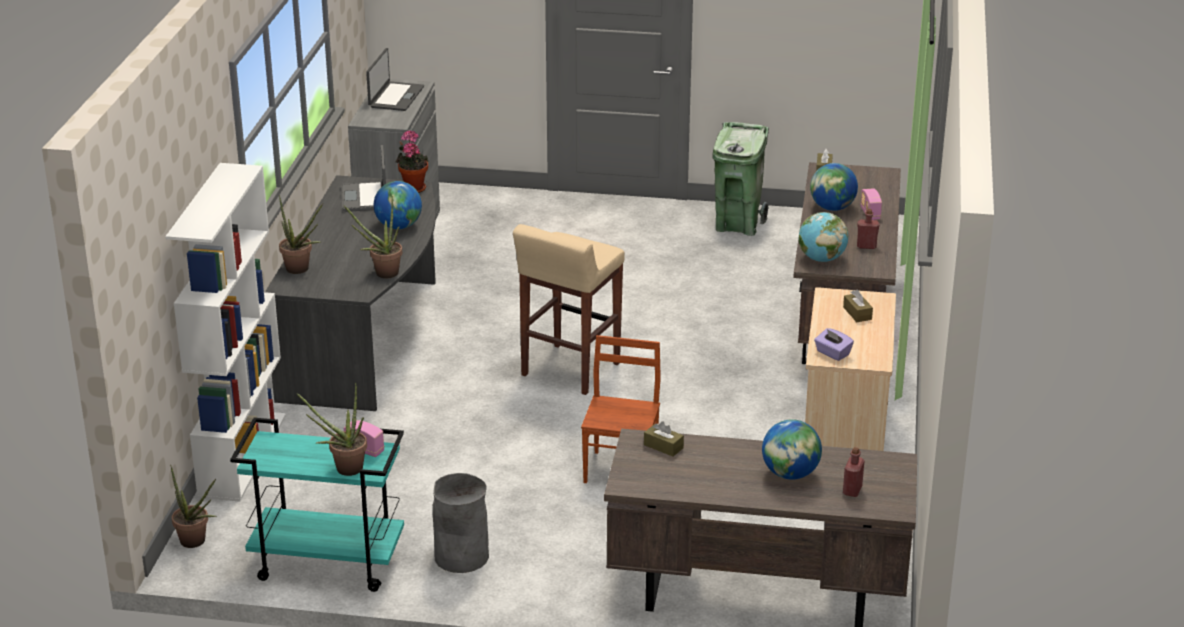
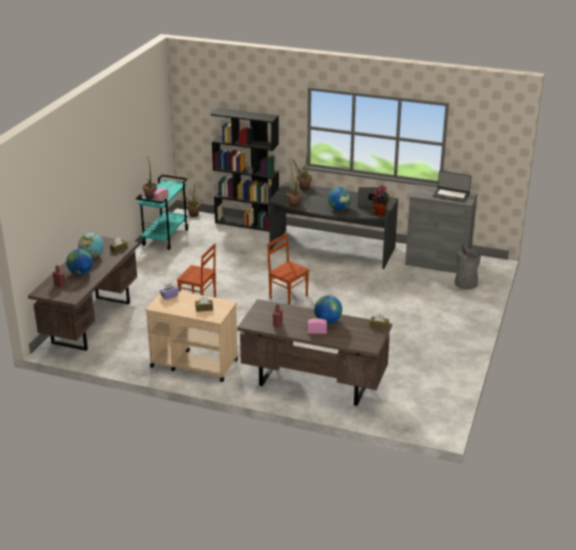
camera: 100 degrees right, 0 degrees up
white bookcase [165,163,286,502] -> black bookcase [210,108,279,232]
grey trash can [433,473,489,573] -> grey trash can moved to [455,245,481,290]
beige stool [513,224,625,395] -> brown chair [267,233,309,305]
green trash can [713,122,769,236] -> none
globe [798,212,848,262] -> globe moved to [78,233,104,258]

